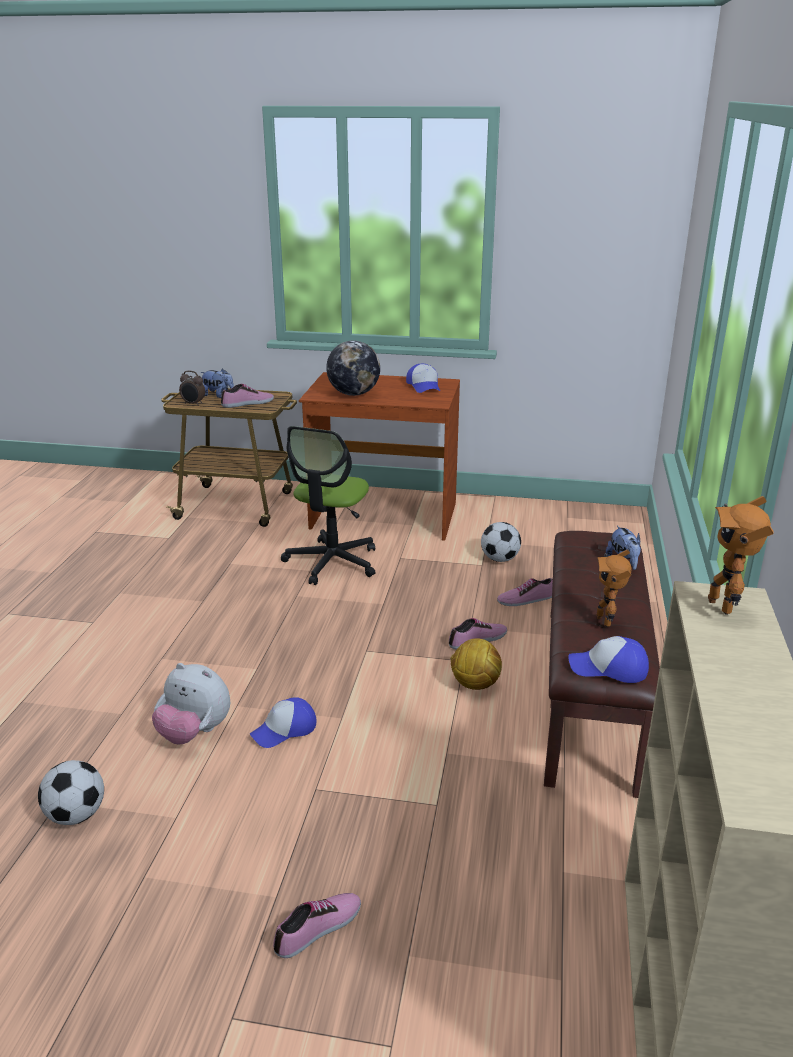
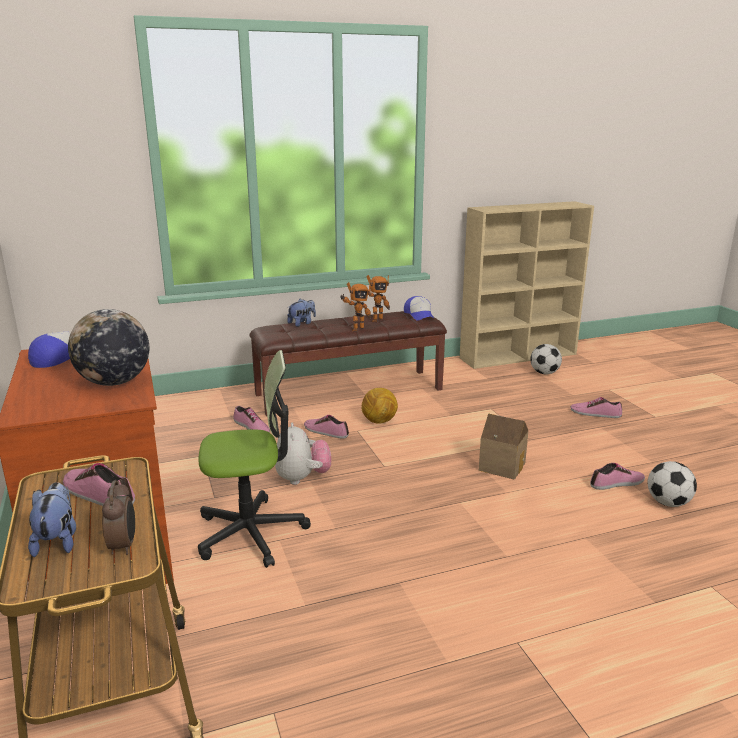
camera: 120 degrees left, 5 degrees down
plush toy [152,663,230,745] -> plush toy moved to [275,423,331,485]
cap [250,697,316,748] -> toy house [479,413,528,480]
football [481,522,521,562] -> football moved to [530,344,562,374]
toy robot [708,496,774,614] -> toy robot moved to [340,282,371,331]
none -> shoe [590,463,645,490]

